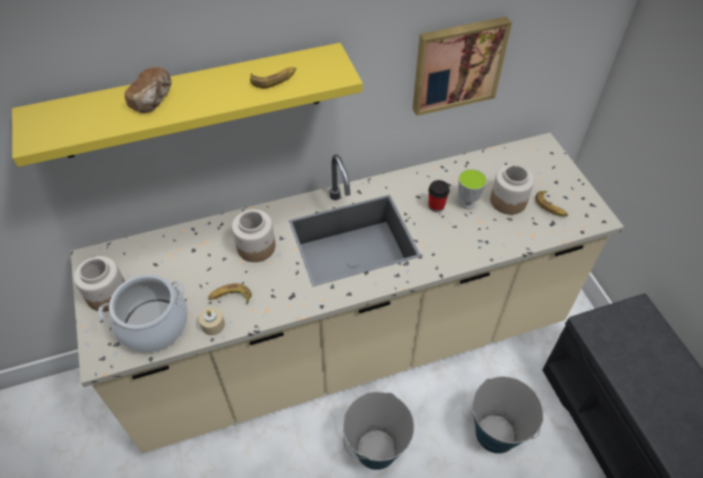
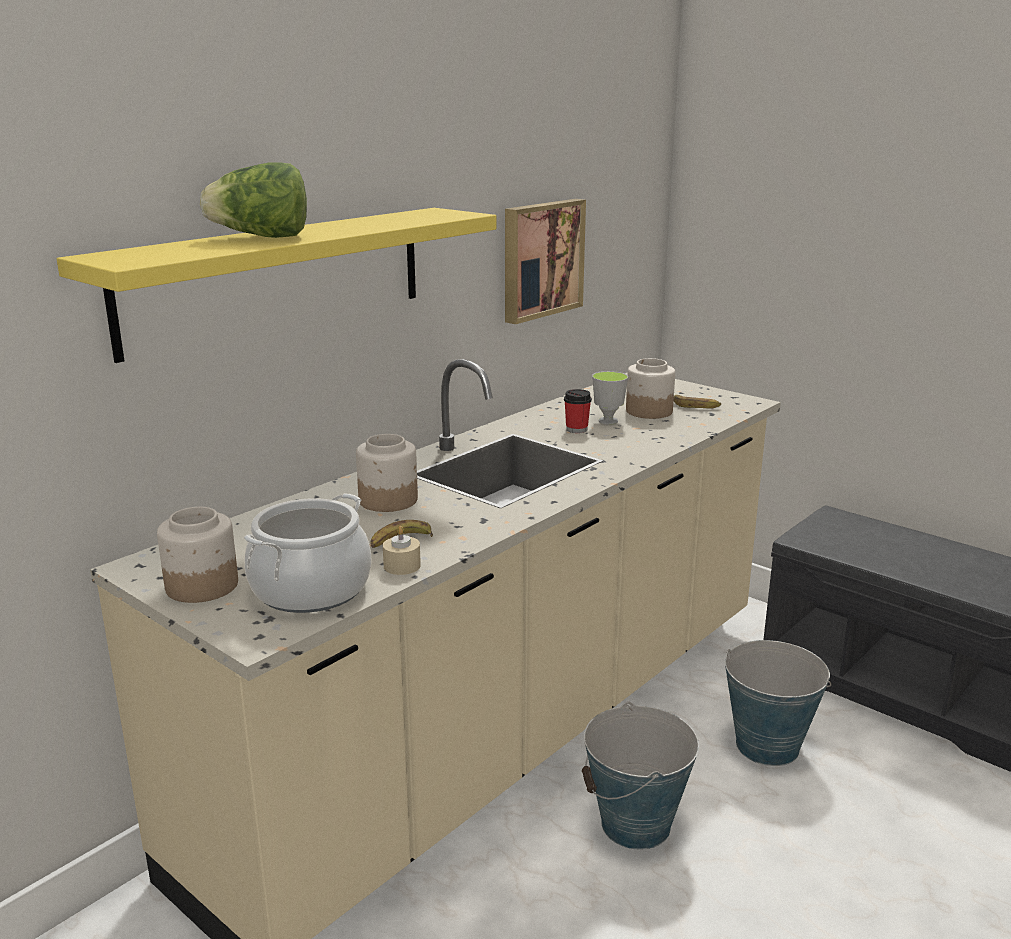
camera: 30 degrees left, 30 degrees down
bread [124,67,172,113] -> lettuce [200,162,307,238]
banana [250,67,296,88] -> none

